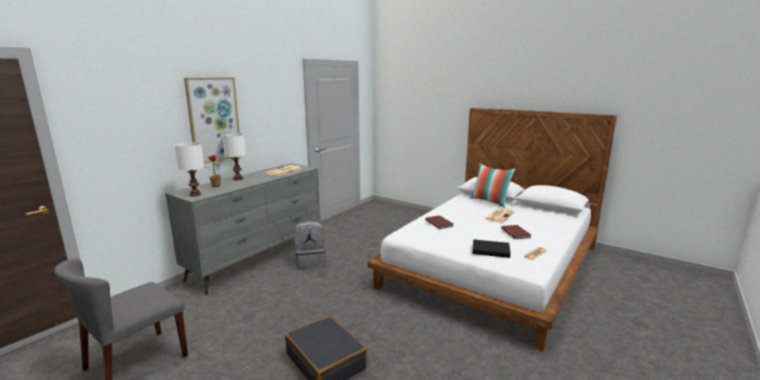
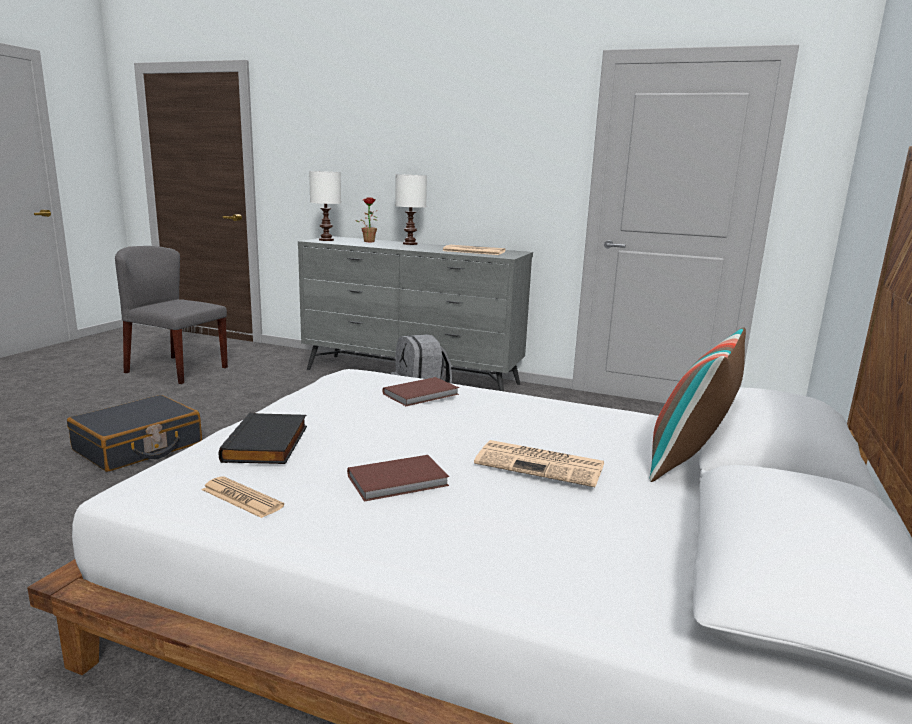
camera: 75 degrees right, 0 degrees up
picture [184,77,242,164] -> none

